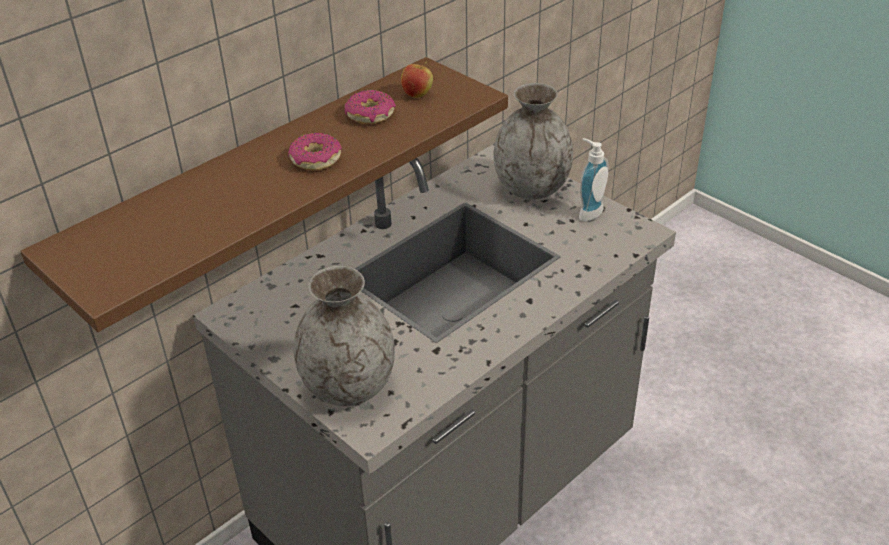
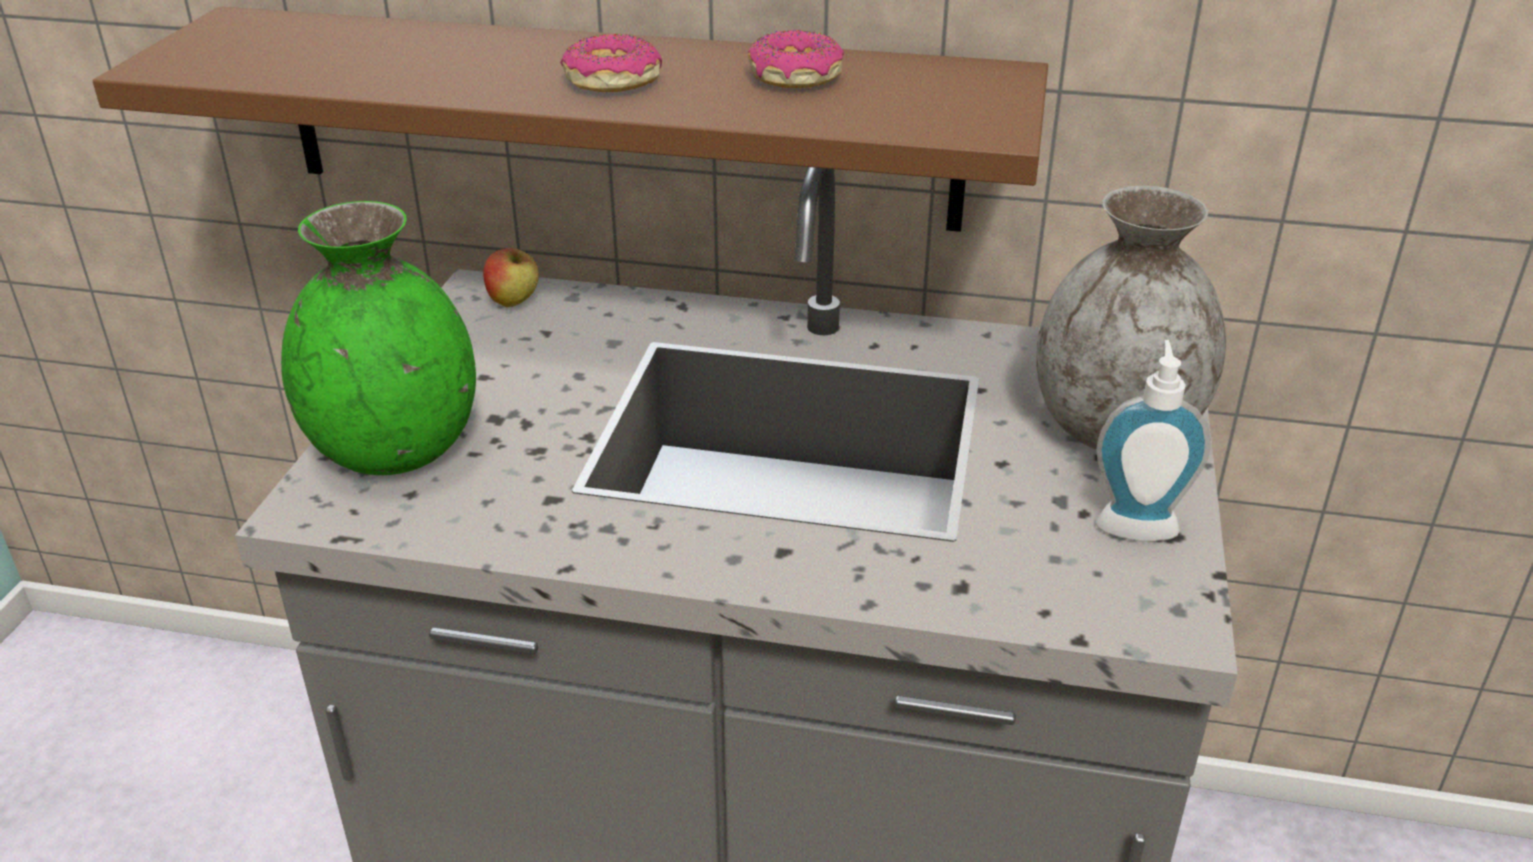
camera: 55 degrees right, 5 degrees down
grey vase [294,266,395,406] -> green vase [281,201,476,475]
apple [401,62,433,98] -> apple moved to [483,248,539,307]

